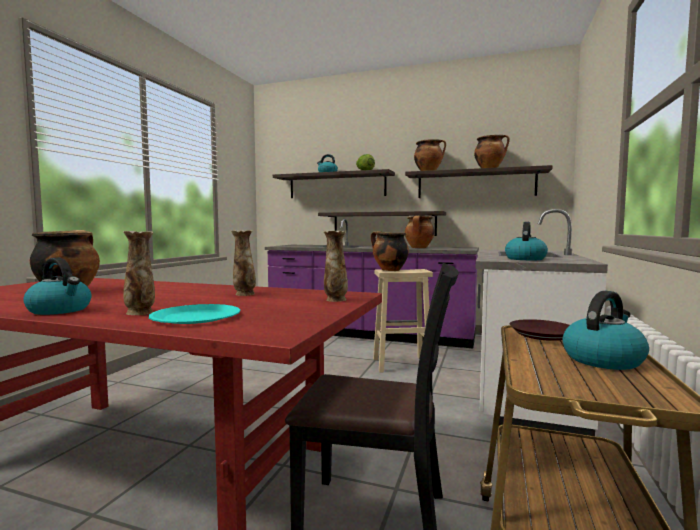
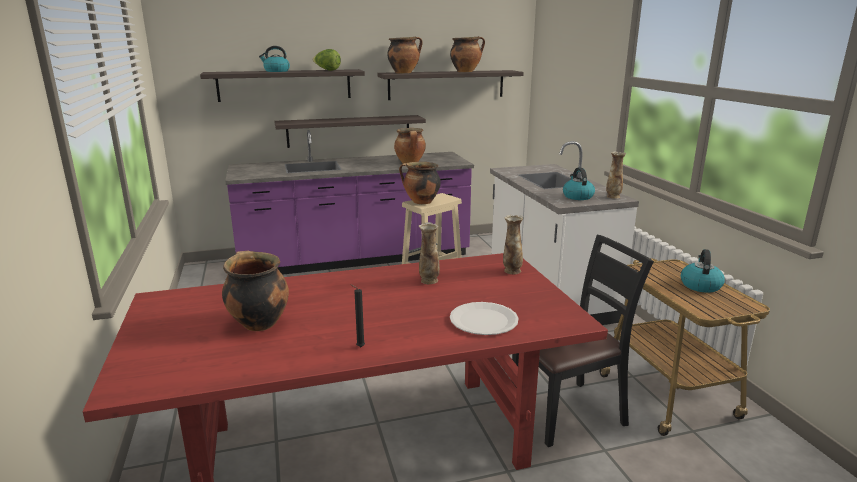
camera: 35 degrees left, 15 degrees up
kettle [23,257,92,315] -> black candle [350,284,365,347]
vase [123,231,155,315] -> vase moved to [606,152,626,199]
turquoise plate [149,304,240,324] -> white plate [450,302,518,335]
brown plate [510,319,569,341] -> none

